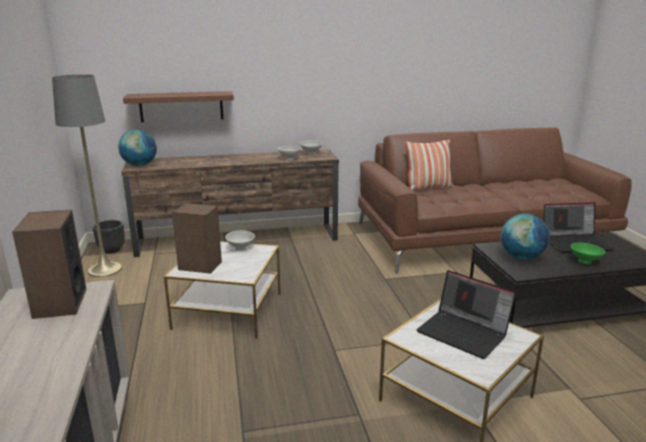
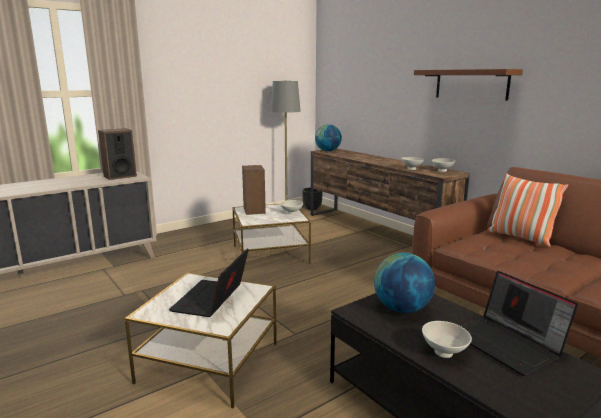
camera: 65 degrees right, 5 degrees down
brown shelf [123,91,234,122] -> brown shelf moved to [414,69,523,101]
green bowl [571,243,605,264] -> white bowl [422,321,472,358]

